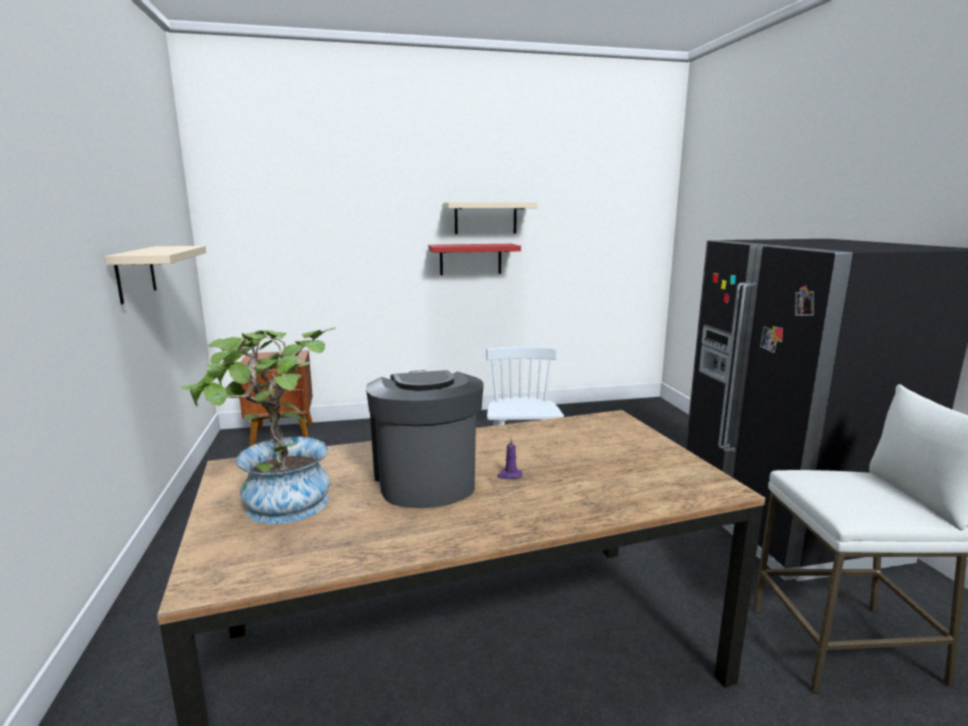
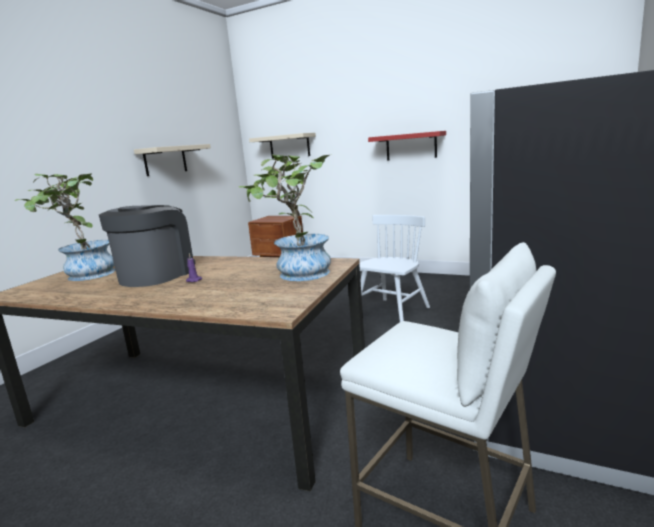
camera: 40 degrees right, 0 degrees up
beige shelf [443,202,537,234] -> beige shelf moved to [249,133,316,159]
none -> potted plant [238,154,332,281]

